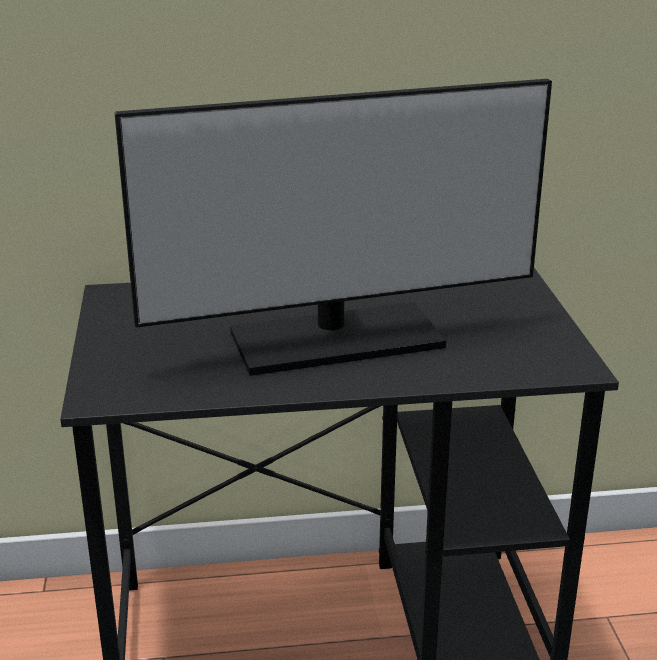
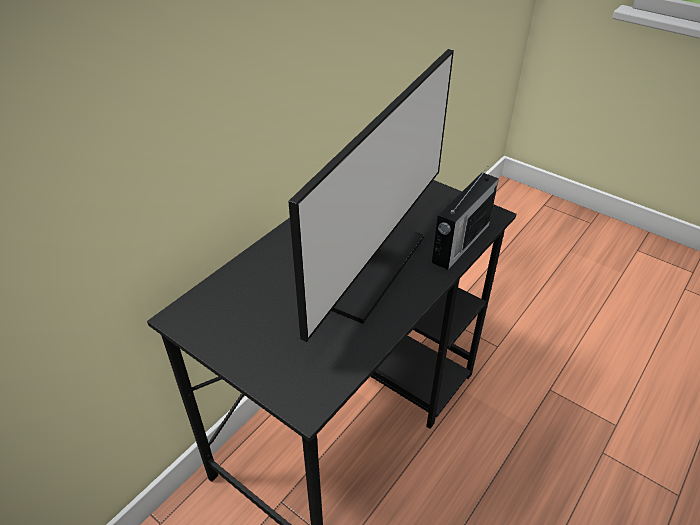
camera: 45 degrees left, 15 degrees up
none -> radio [432,166,499,270]

